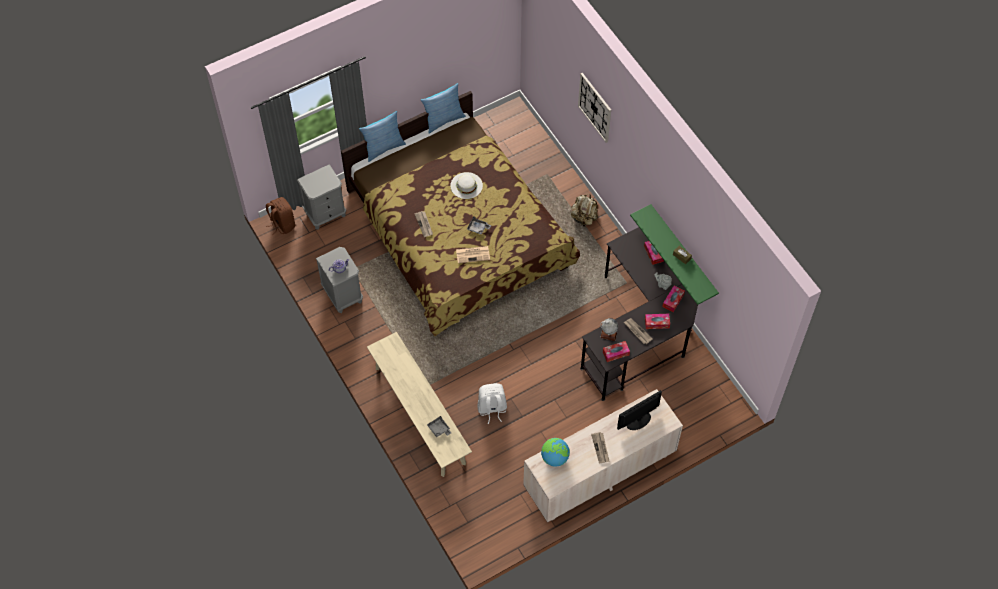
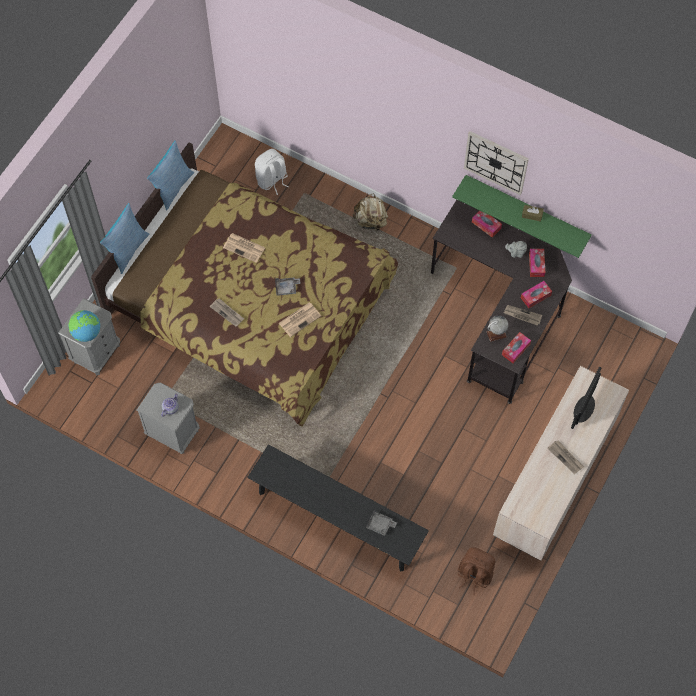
camera: 30 degrees left, 5 degrees up
brown backpack [266,197,295,236] -> brown backpack moved to [458,547,495,595]
beige bench [367,332,472,477] -> black bench [247,444,429,571]
white hat [450,172,483,199] -> newspaper [223,233,265,263]
white backpack [477,383,507,424] -> white backpack moved to [255,149,289,195]
globe [541,438,570,467] -> globe moved to [68,310,100,342]
wall clock [578,73,611,143] -> wall clock moved to [464,131,529,196]

